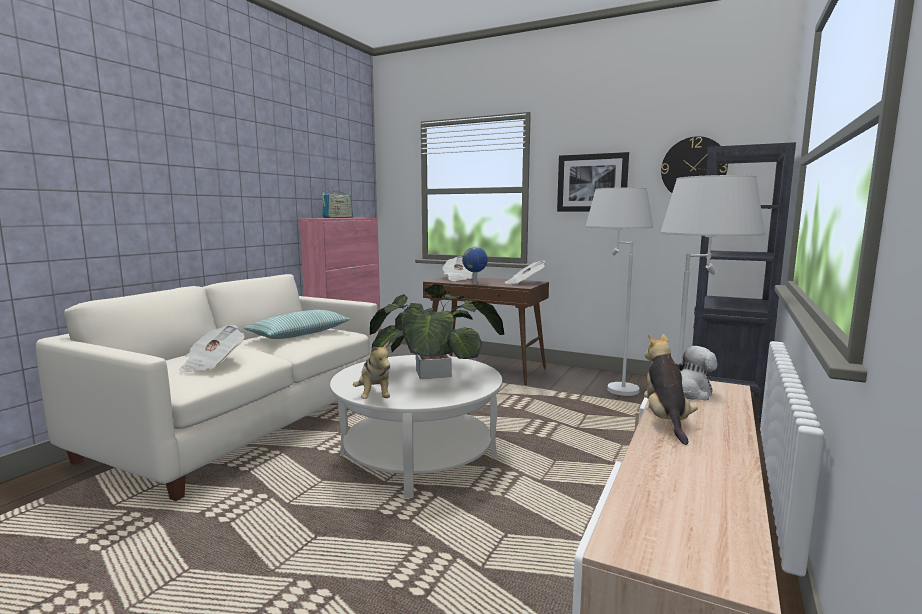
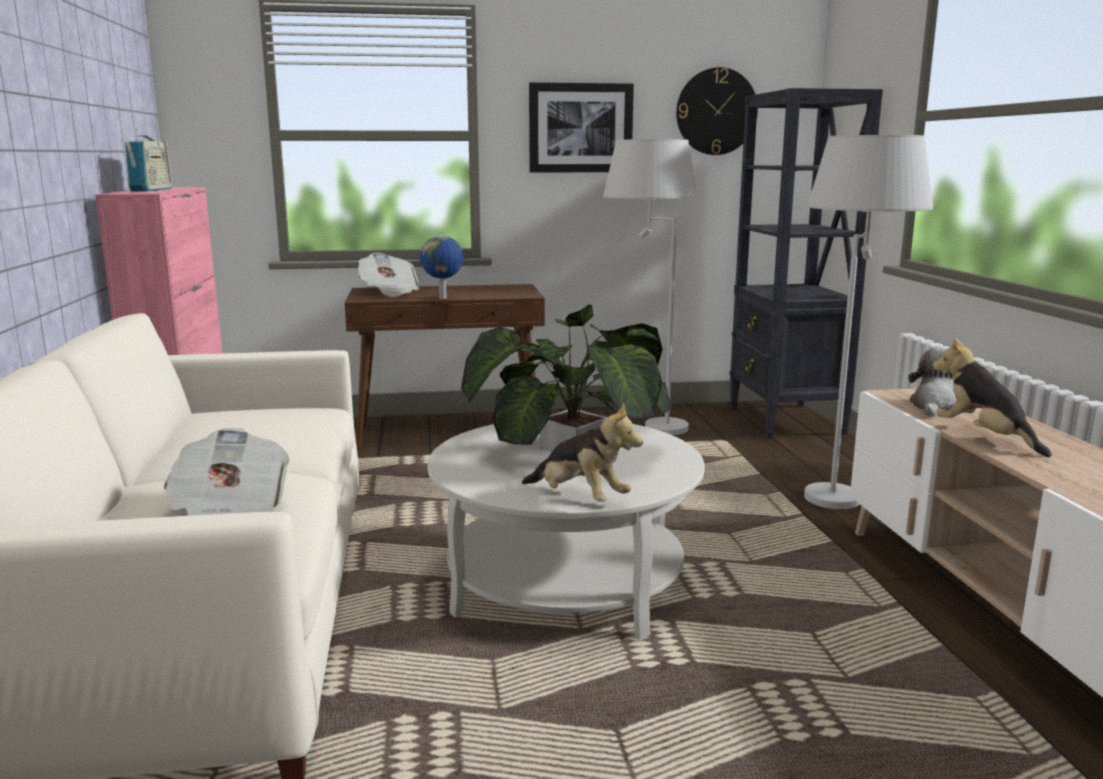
camera: 35 degrees left, 5 degrees up
pillow [244,310,351,339] -> none
newspaper [505,260,546,284] -> none

